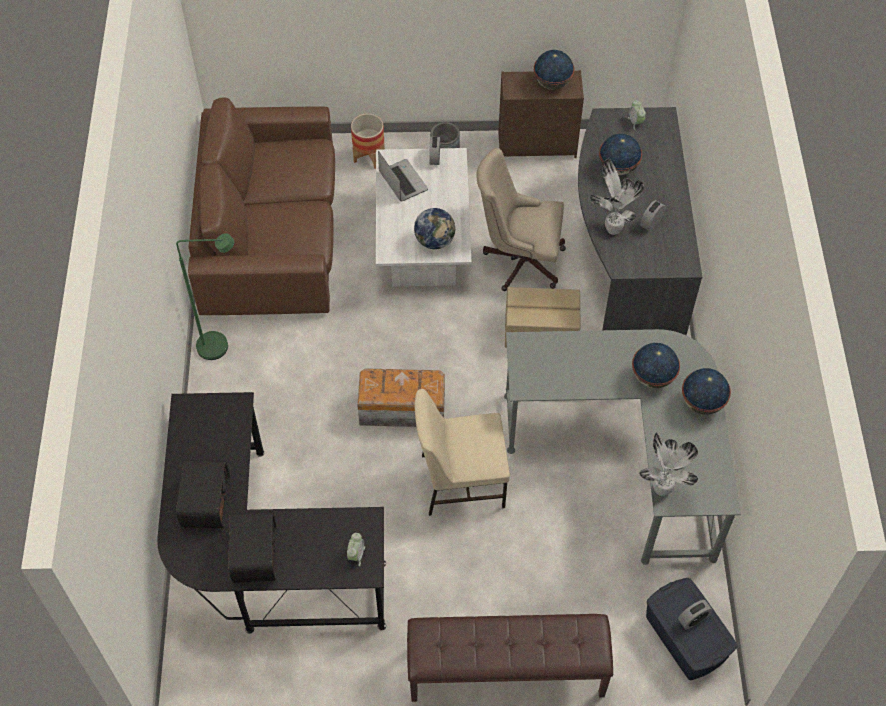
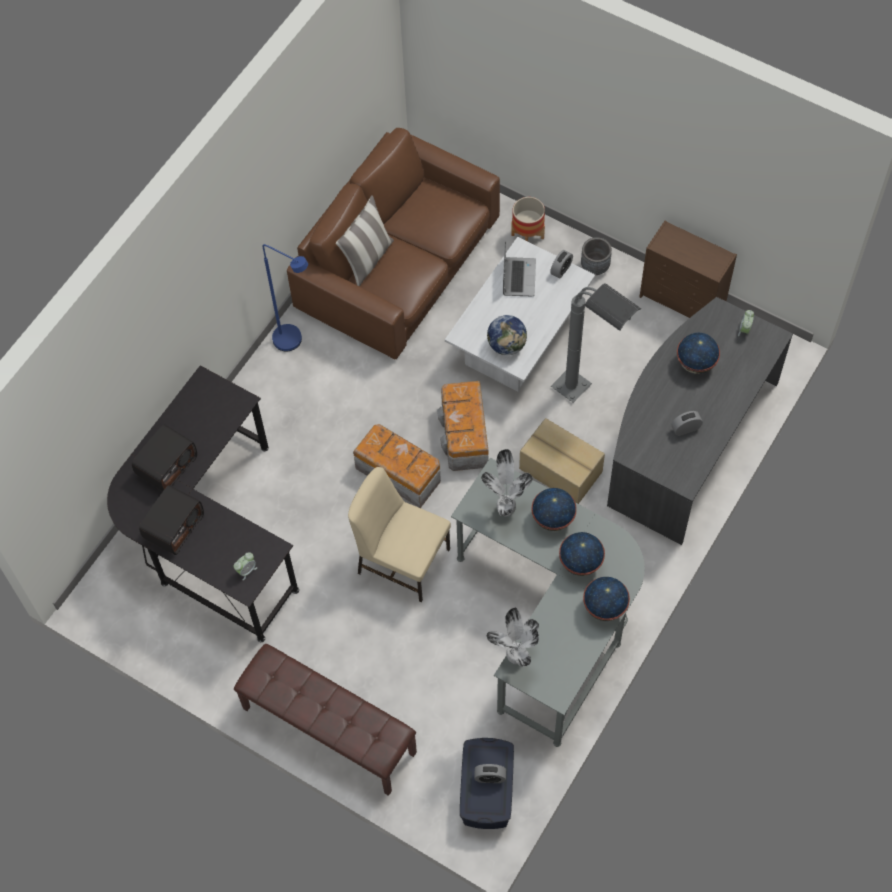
camera: 35 degrees right, 5 degrees up
green floor lamp [176,233,234,360] -> blue floor lamp [263,244,308,352]
beige office chair [476,148,566,291] -> grey floor lamp [551,283,641,403]
globe [534,50,574,90] -> globe moved to [531,488,577,531]
potted plant [590,159,644,235] -> potted plant moved to [481,449,533,517]
none -> pillow [336,195,394,286]
none -> storage box [437,381,488,471]

